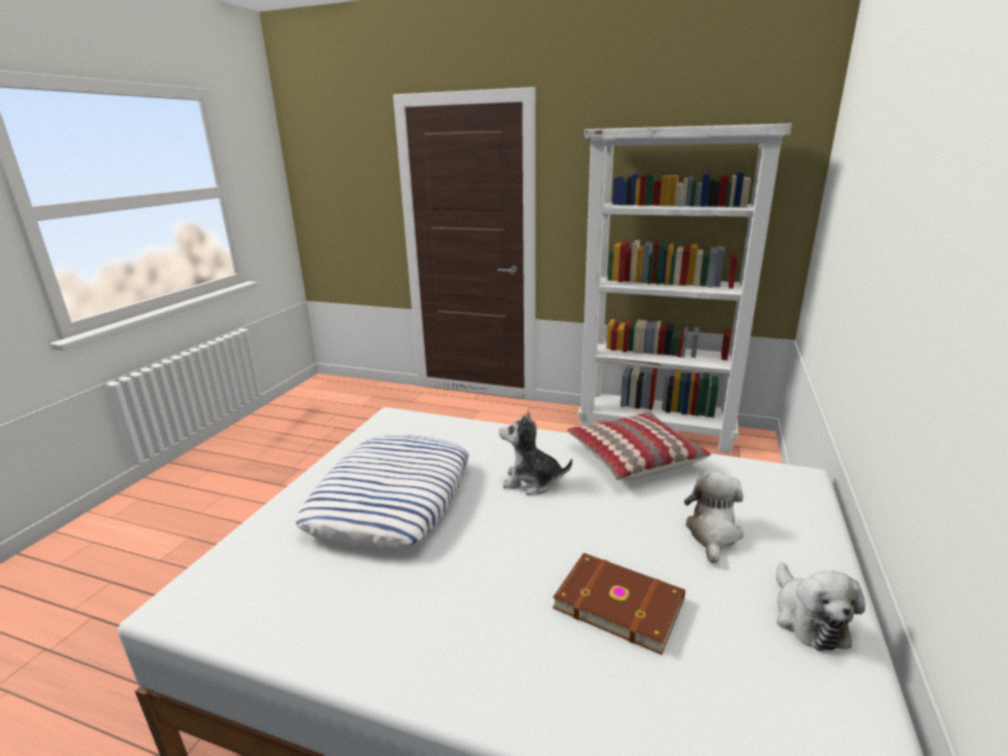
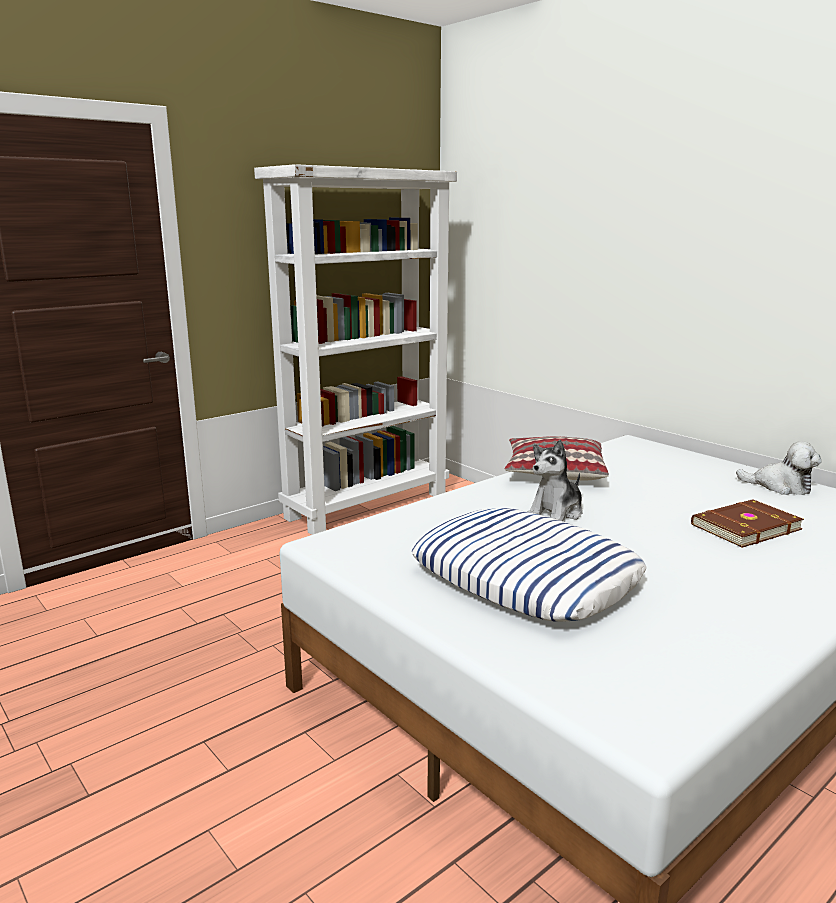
camera: 60 degrees left, 5 degrees down
plush toy [684,472,744,564] -> none

